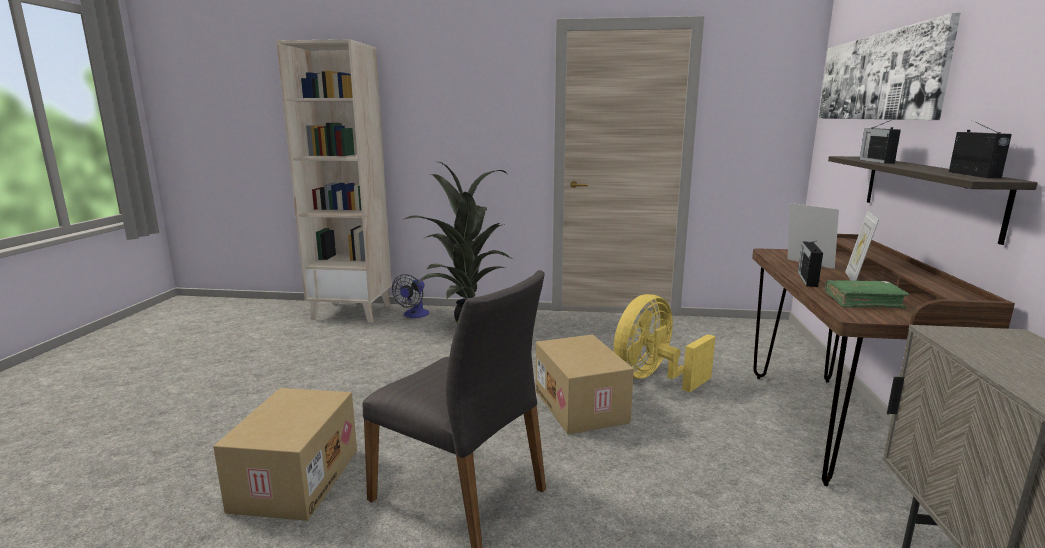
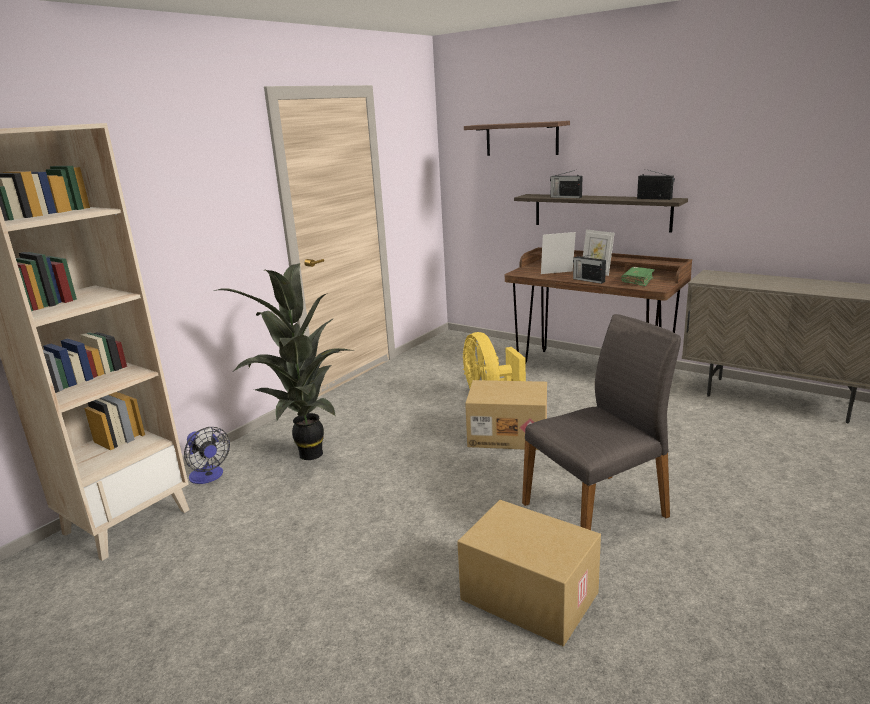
camera: 60 degrees left, 5 degrees up
picture [819,13,961,120] -> shelf [464,121,570,156]

